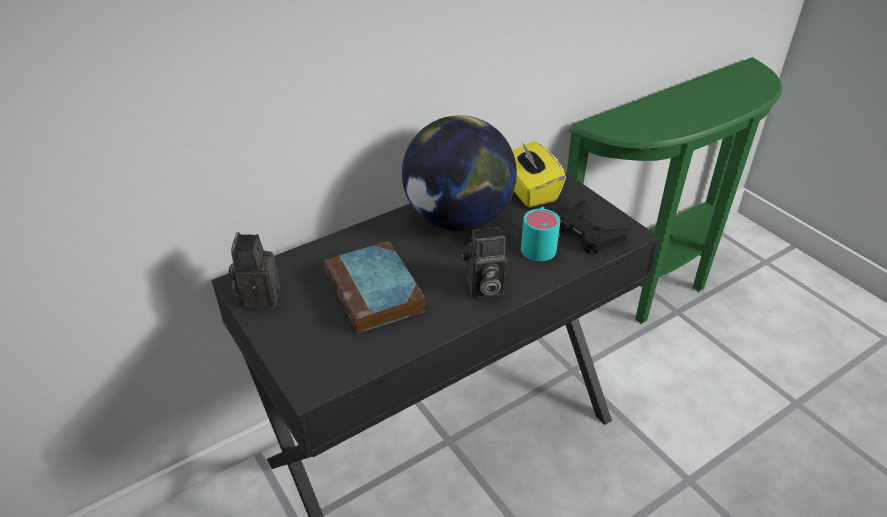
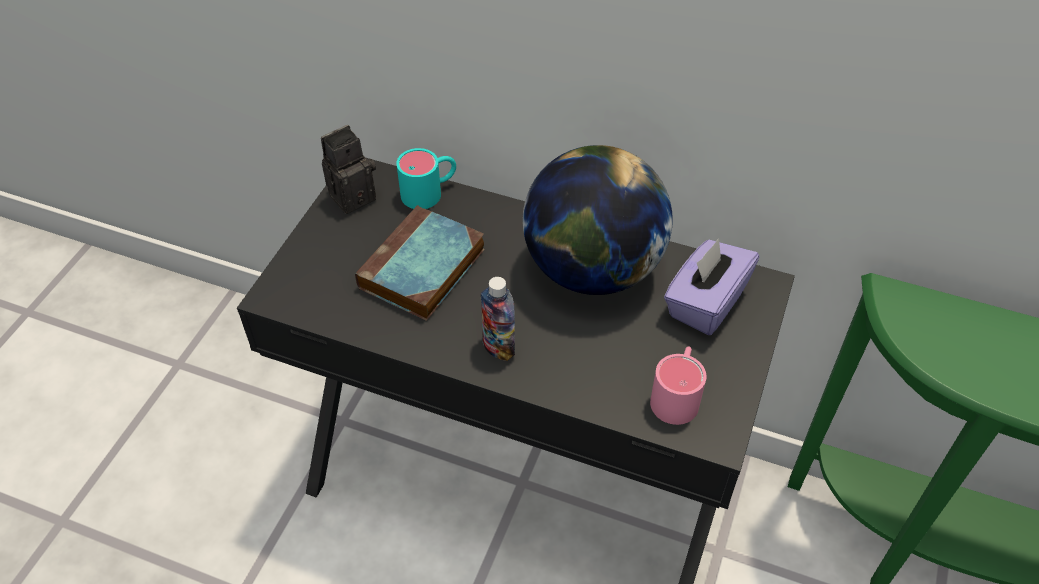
camera: 55 degrees right, 10 degrees up
camera [462,227,508,298] -> bottle [481,277,515,361]
yellow tissue box [512,140,566,207] -> purple tissue box [664,238,759,335]
turquoise mug [521,207,560,261] -> turquoise mug moved to [396,148,456,209]
black game controller [559,200,629,253] -> pink mug [650,346,707,425]

